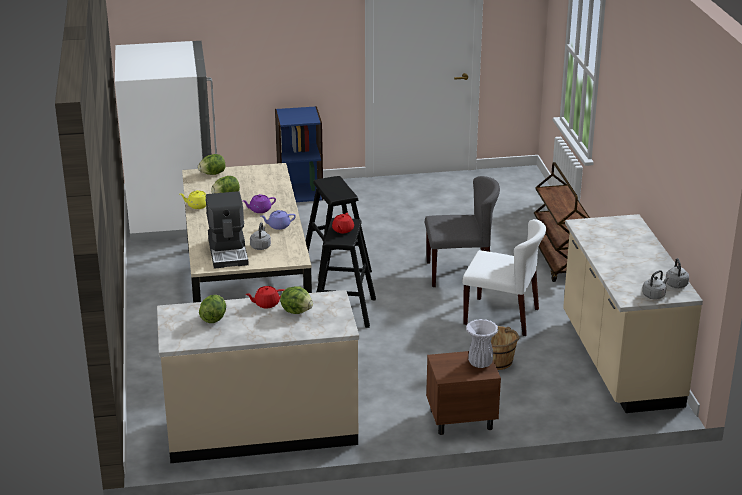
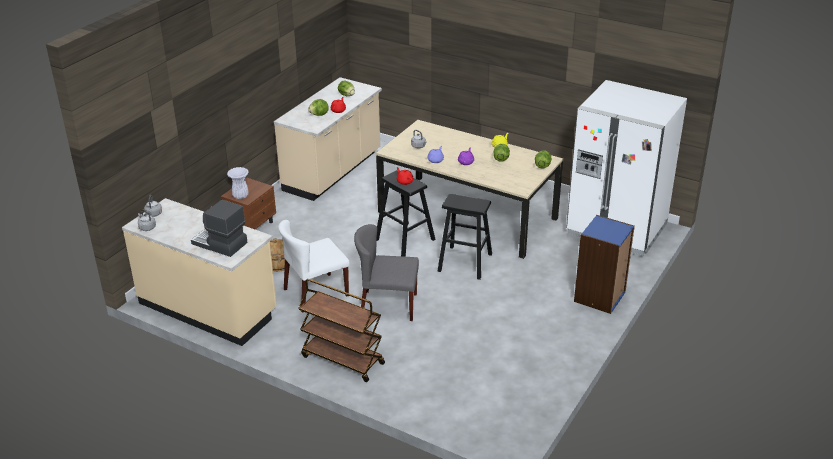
camera: 130 degrees right, 5 degrees up
coffee machine [206,191,249,269] -> coffee machine moved to [191,200,248,257]
grey chair [425,176,500,287] -> grey chair turned 60 degrees clockwise [354,224,419,321]

